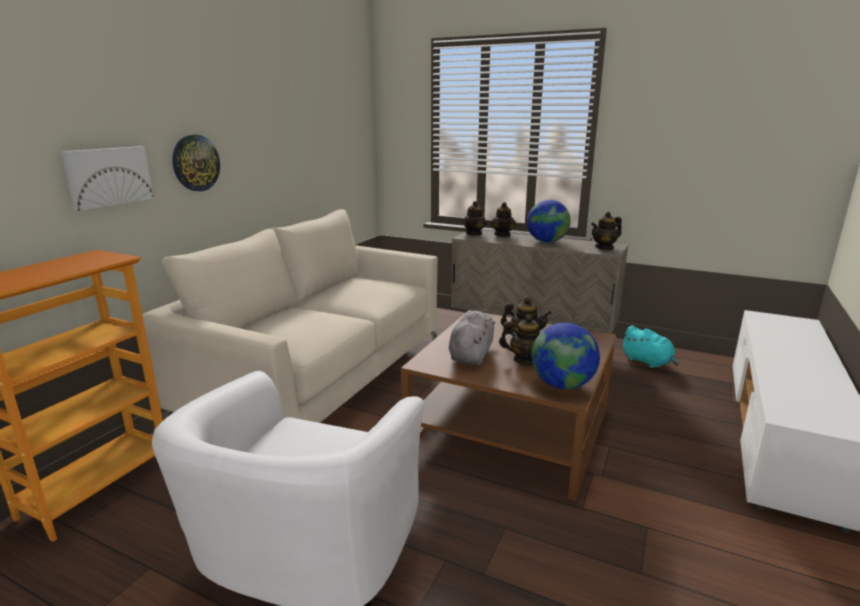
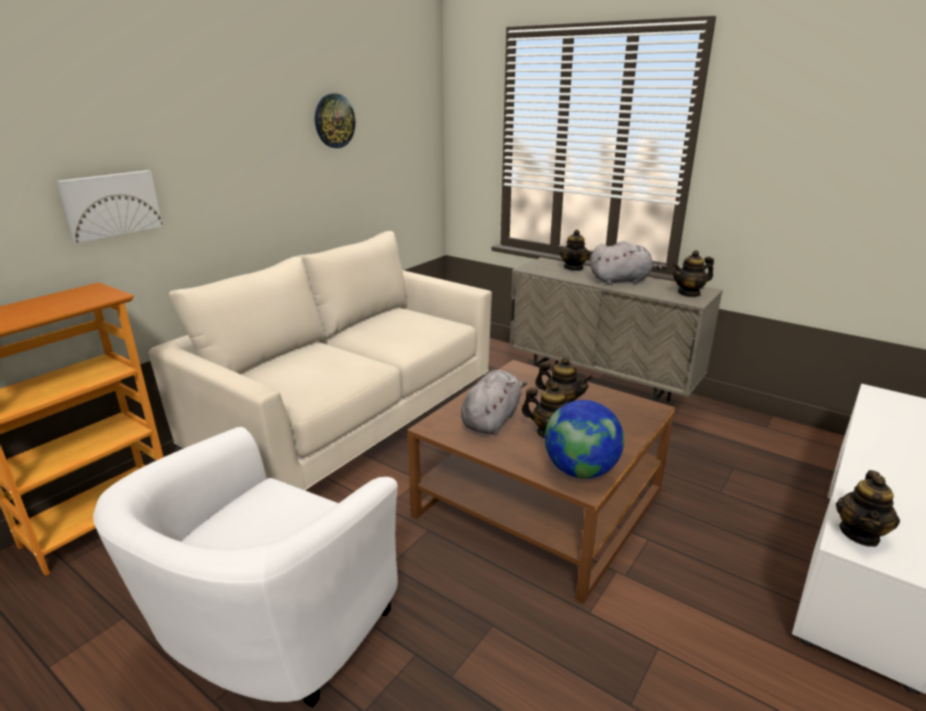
camera: 10 degrees right, 5 degrees up
wall clock [172,135,220,191] -> wall clock moved to [315,94,355,148]
teapot [462,201,487,236] -> teapot moved to [836,470,900,547]
globe [527,200,571,243] -> grey plush toy [590,241,667,285]
turquoise plush toy [621,326,679,368] -> none

